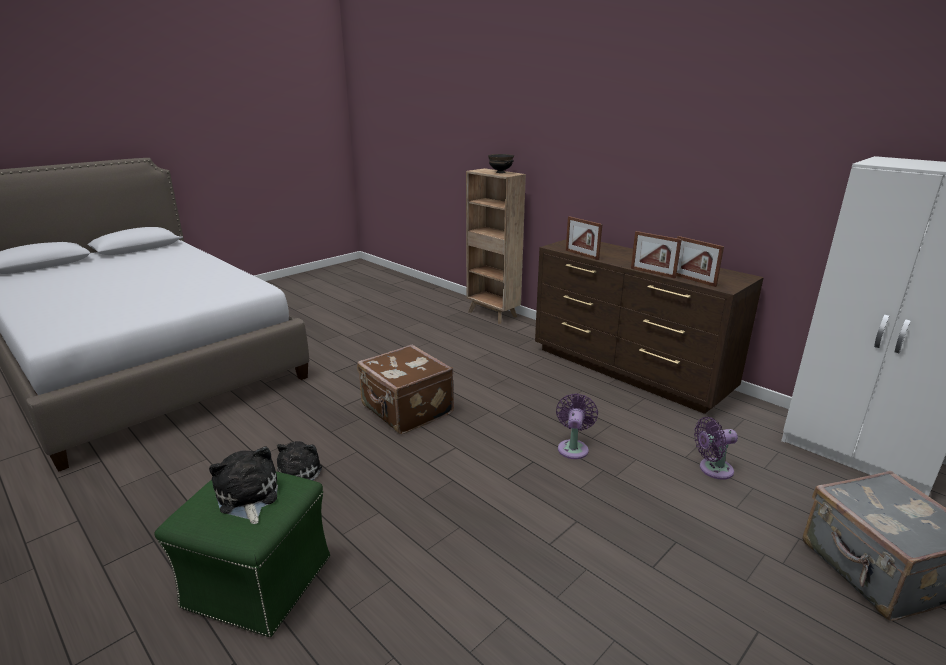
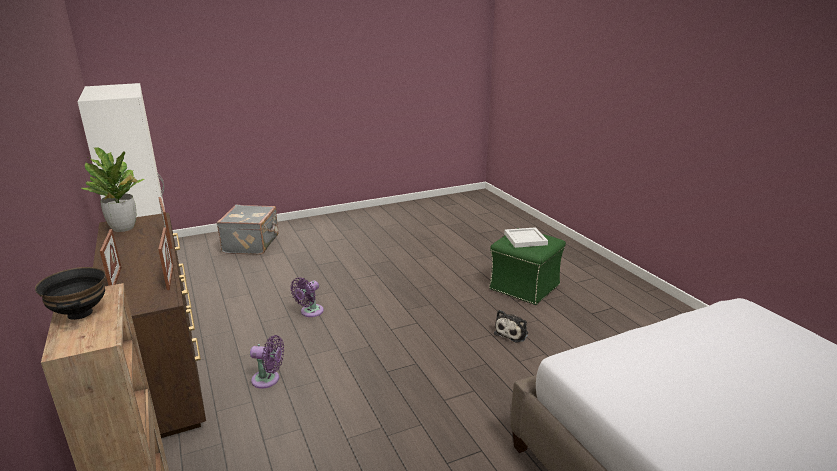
camera: 160 degrees left, 0 degrees up
plush toy [209,446,278,524] -> white tray [504,227,548,248]
brown suitcase [357,344,454,434] -> none
picture frame [676,236,724,287] -> picture frame moved to [100,229,122,286]
purple fan [694,417,738,480] -> purple fan moved to [250,335,284,388]
none -> potted plant [82,147,145,232]

